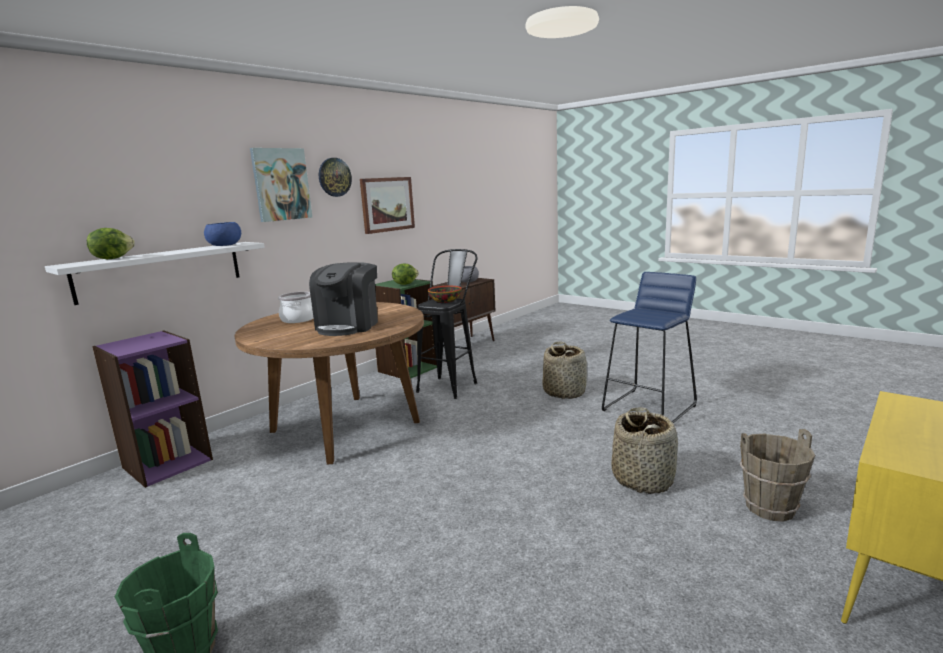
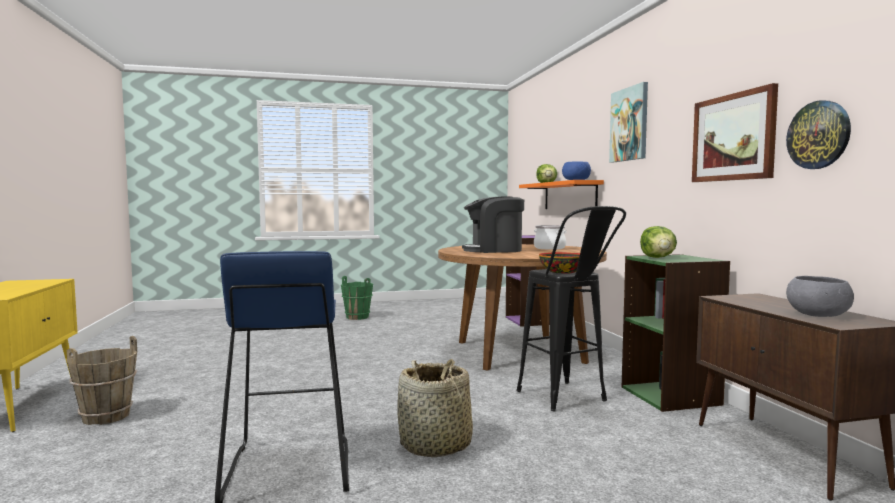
camera: 125 degrees right, 10 degrees down
white shelf [45,242,265,305] -> orange shelf [519,180,604,209]
coffee machine [309,262,378,336] -> coffee machine turned 60 degrees counterclockwise [462,196,524,253]
wall clock [319,158,352,197] -> wall clock moved to [786,100,851,169]
basket [611,407,678,494] -> none

